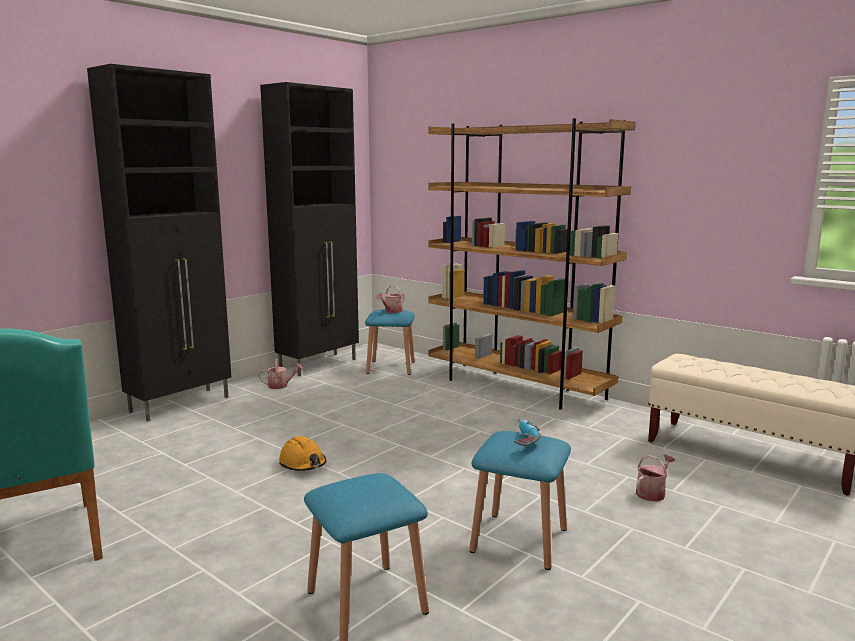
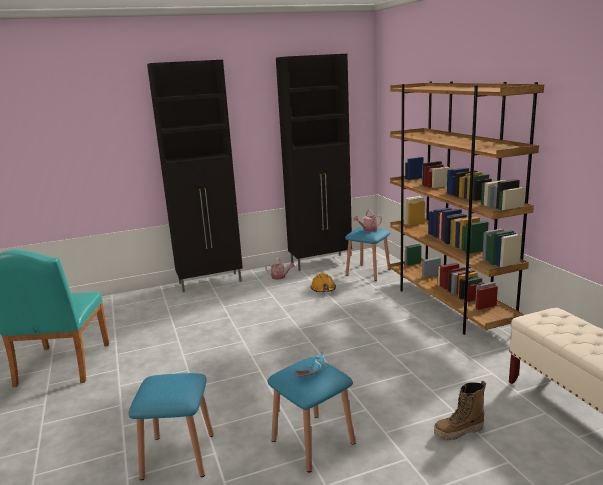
camera: 30 degrees right, 5 degrees up
orange hard hat [279,436,326,471] -> orange hard hat moved to [310,273,336,292]
watering can [636,454,675,502] -> boot [434,380,486,441]

